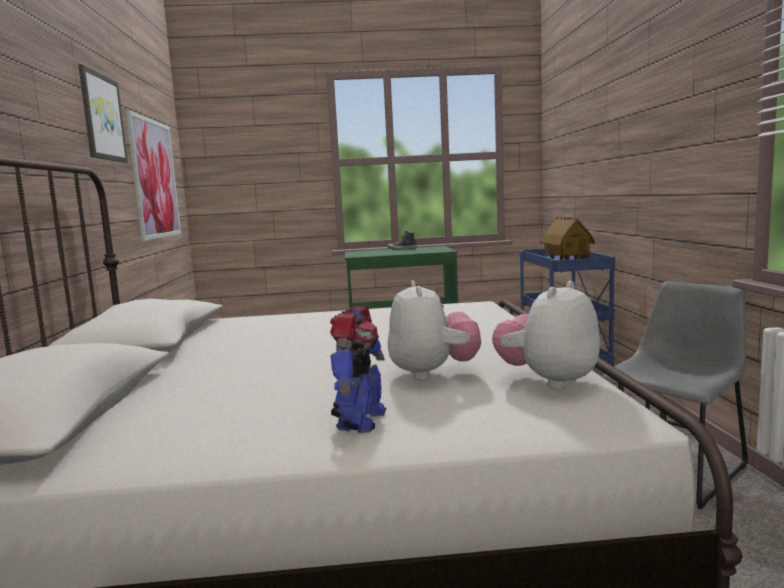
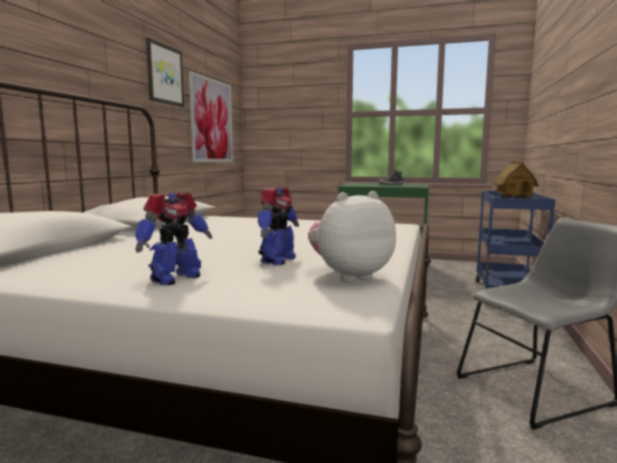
camera: 20 degrees right, 0 degrees up
plush toy [388,280,481,380] -> toy robot [258,187,299,265]

